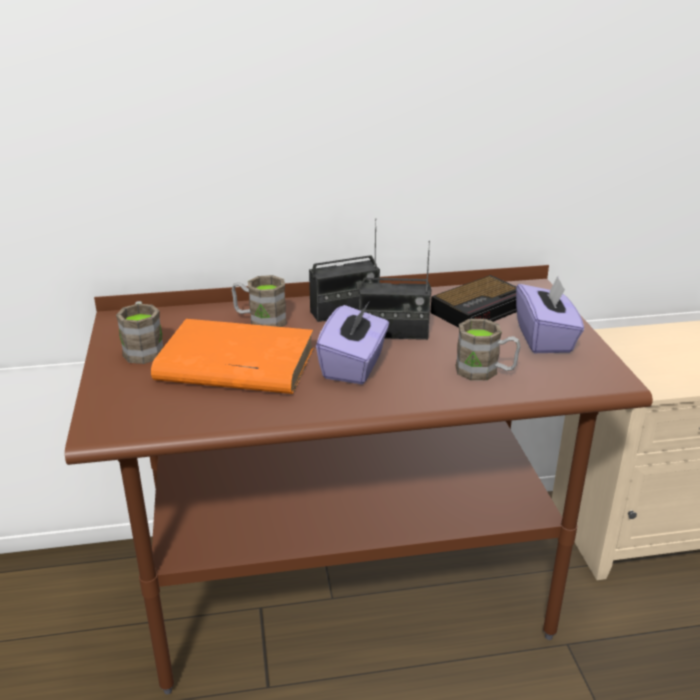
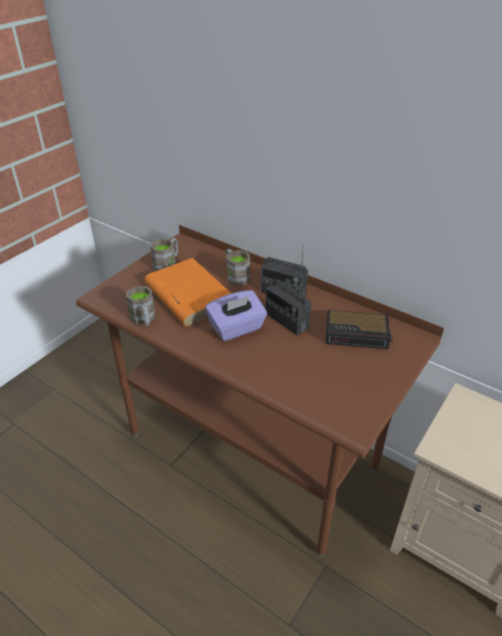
camera: 45 degrees right, 10 degrees up
brown mug [455,319,520,380] -> brown mug moved to [126,286,156,326]
purple tissue box [516,276,584,353] -> none

